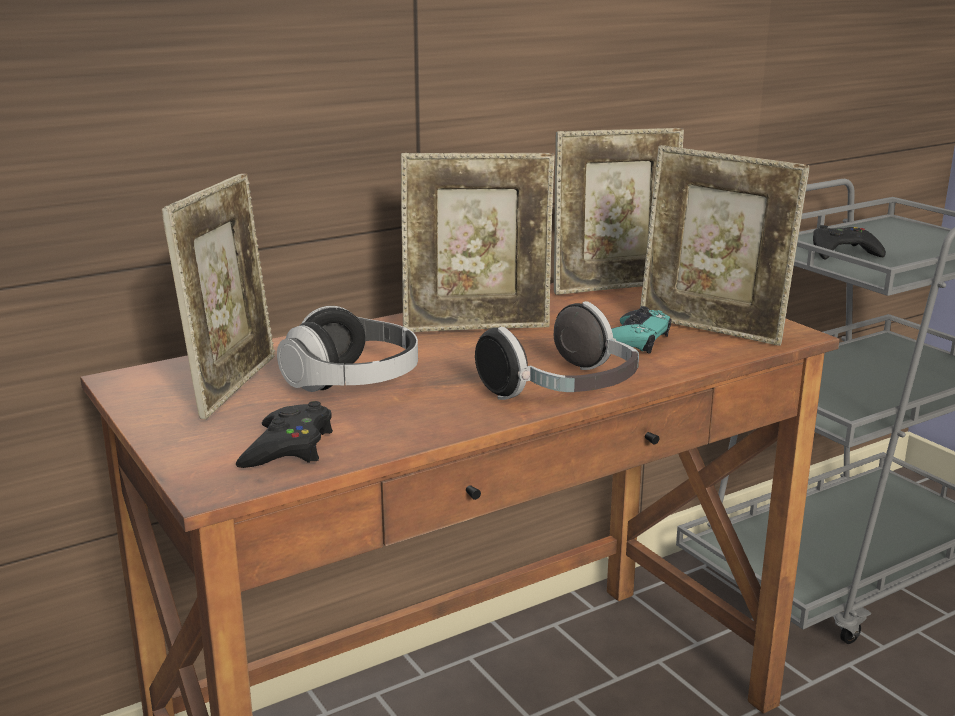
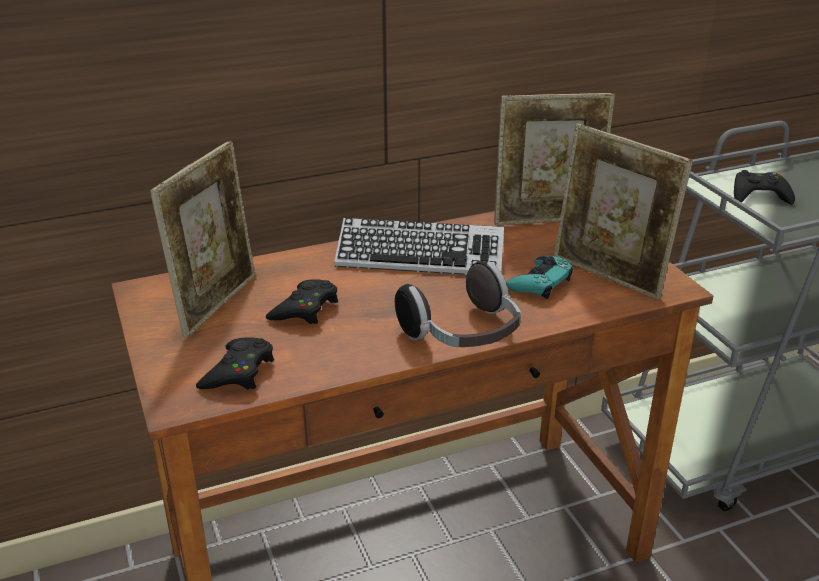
camera: 10 degrees right, 10 degrees up
headphones [277,306,418,392] -> black game controller [266,279,338,324]
picture frame [401,153,555,332] -> keyboard [334,218,504,275]

